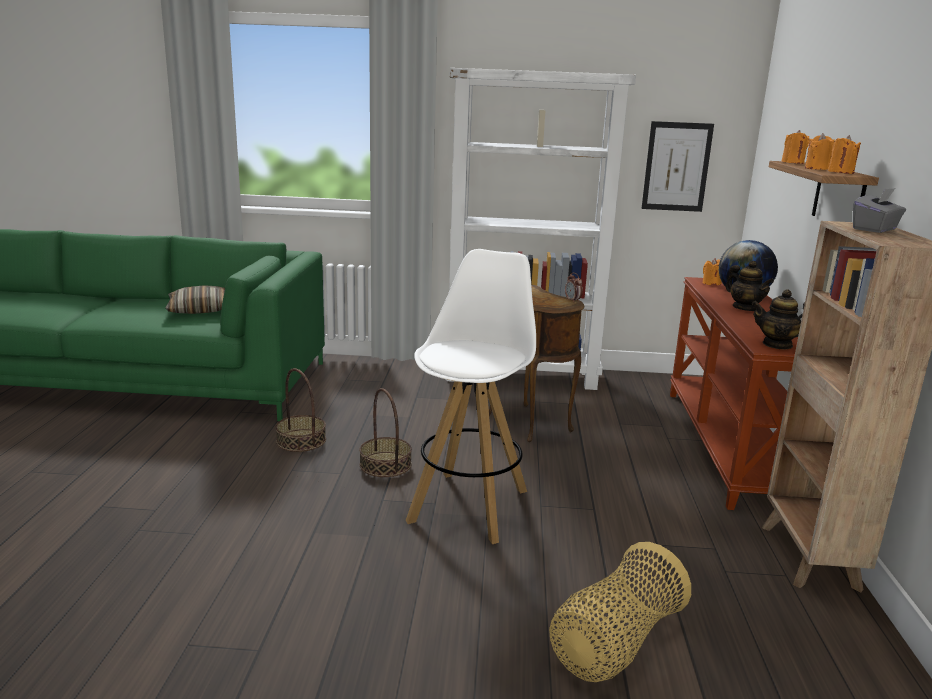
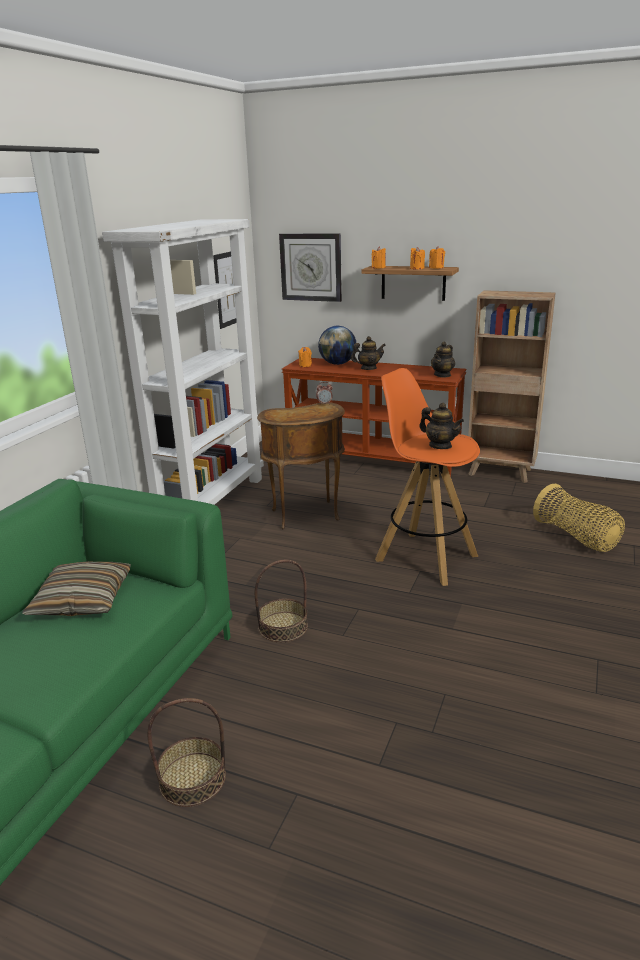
camera: 70 degrees left, 5 degrees up
basket [359,388,412,477] -> basket moved to [148,698,226,807]
white stool [405,249,536,544] -> orange stool [375,368,480,586]
grey tissue box [853,188,906,233] -> none
none -> wall clock [279,234,342,302]
none -> teapot [419,403,464,449]

